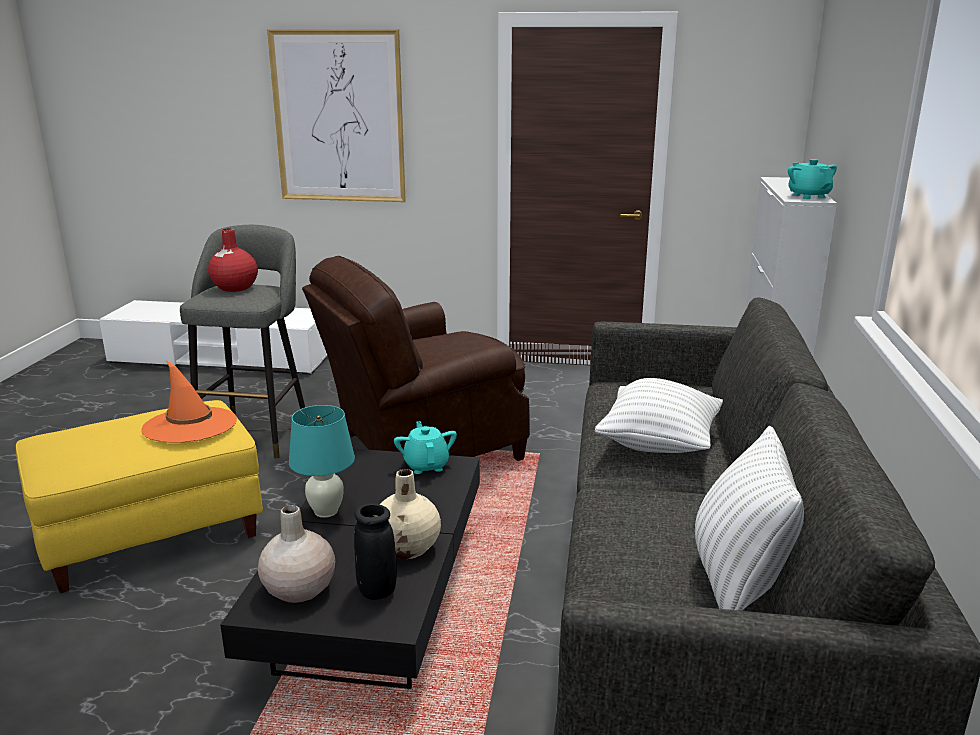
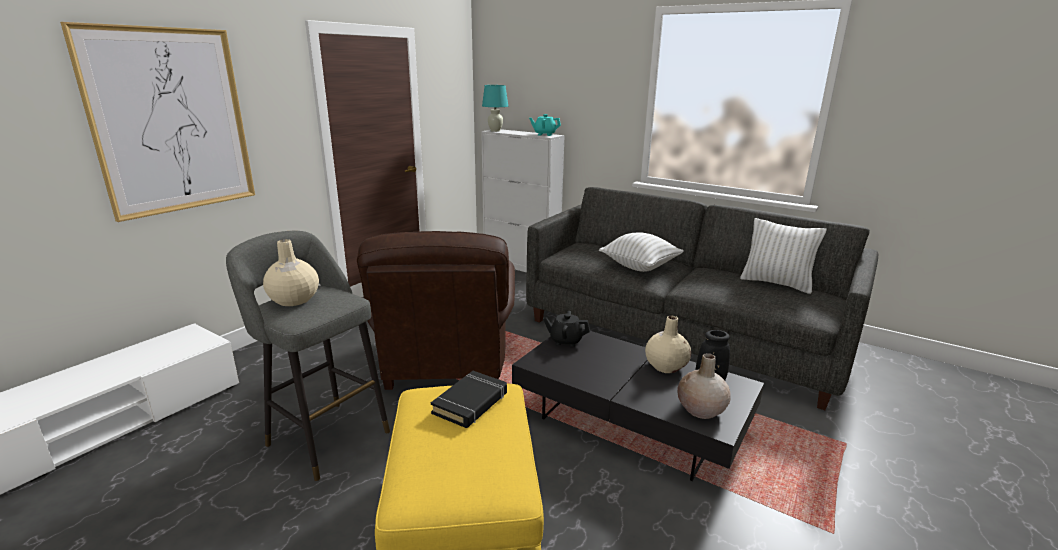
camera: 65 degrees left, 0 degrees up
orange hat [142,360,237,443] -> black book [431,371,507,428]
red vase [208,228,258,292] -> beige vase [263,239,319,306]
turquoise table lamp [289,405,355,518] -> turquoise table lamp moved to [482,85,508,132]
turquoise teapot [394,421,457,474] -> black teapot [543,311,590,347]

